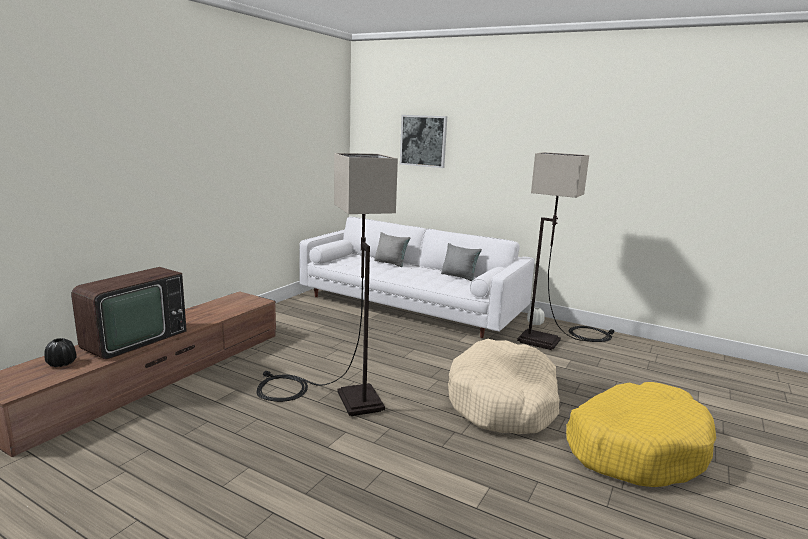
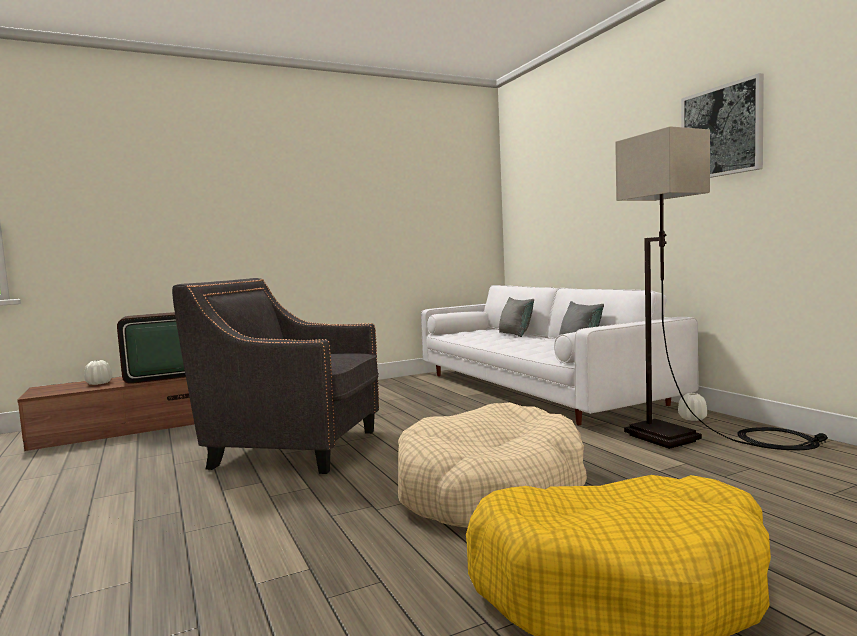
camera: 35 degrees right, 10 degrees down
black vase [44,338,77,367] -> white vase [84,360,112,385]
floor lamp [257,153,398,416] -> grey armchair [172,278,379,474]
picture [400,115,447,168] -> picture moved to [681,73,764,178]

